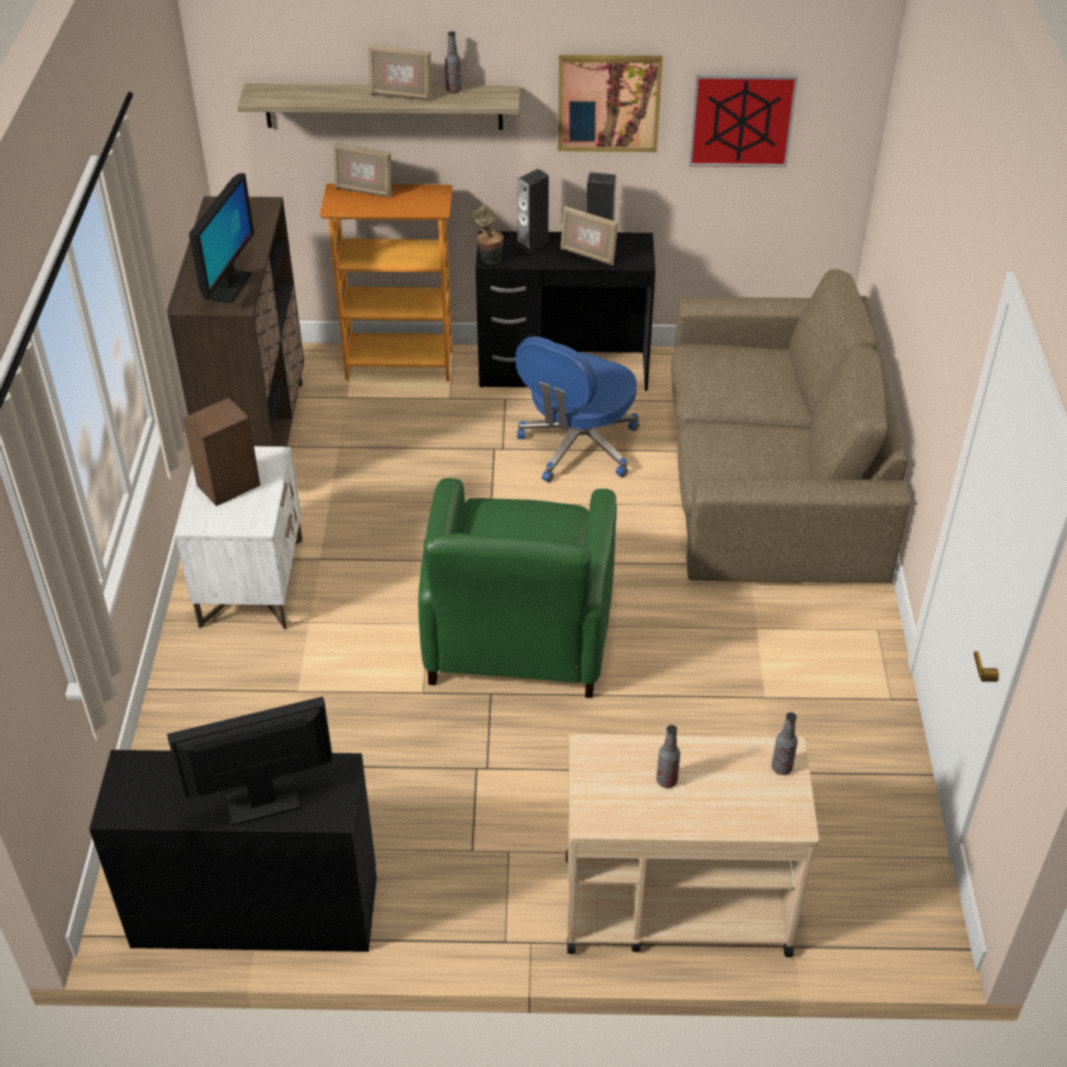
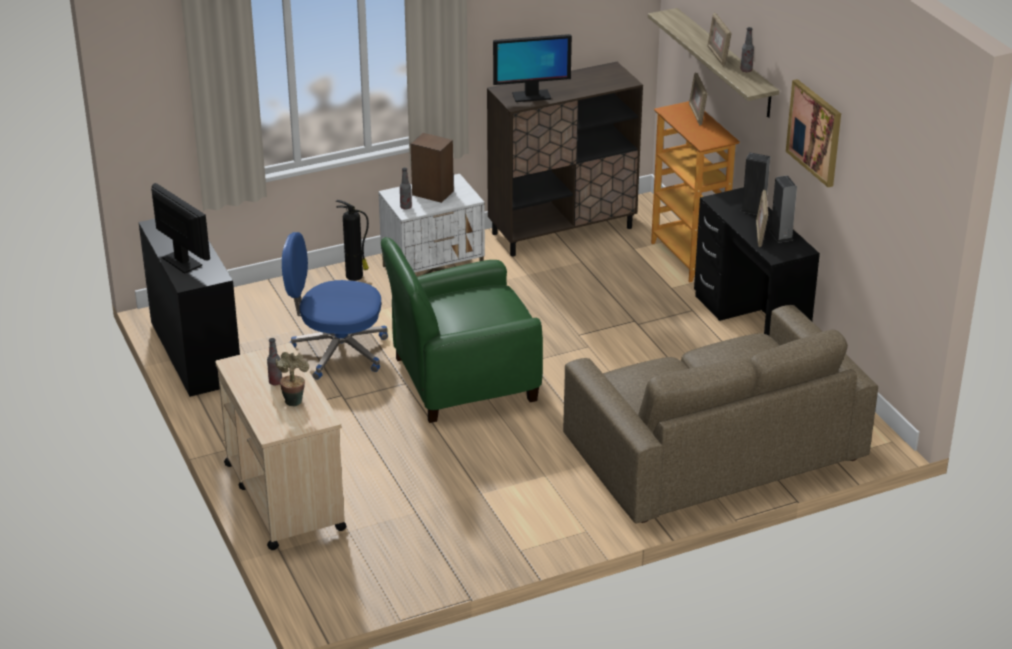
camera: 65 degrees right, 10 degrees down
potted plant [473,205,504,264] -> potted plant moved to [276,352,309,407]
blue office chair [516,336,640,483] -> blue office chair moved to [282,232,388,380]
picture [689,74,798,167] -> none
bottle [772,712,798,775] -> bottle moved to [400,168,412,209]
none -> fire extinguisher [336,200,369,281]

